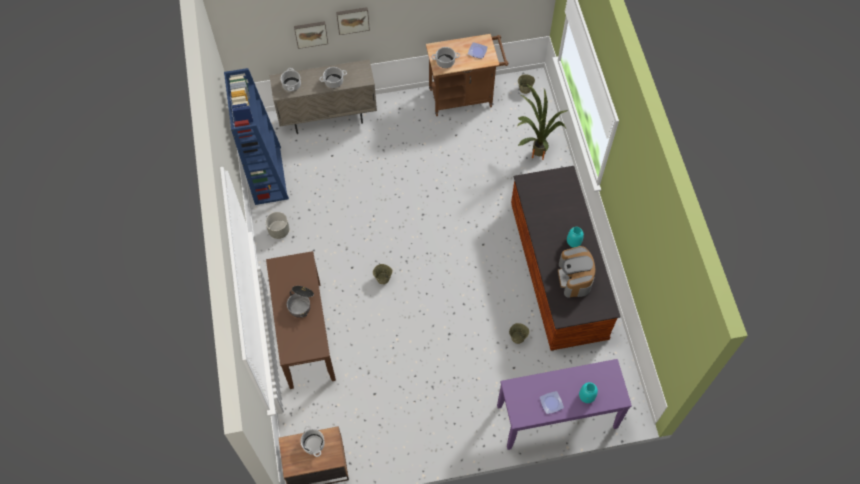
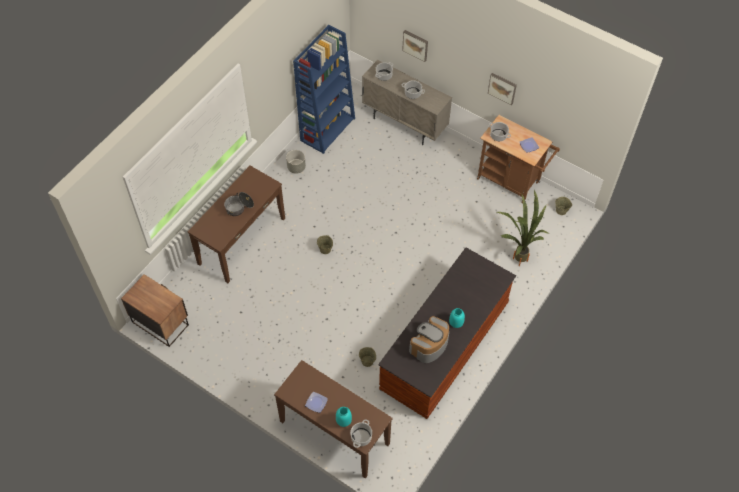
camera: 45 degrees right, 5 degrees down
cooking pot [300,426,325,457] -> cooking pot moved to [350,420,372,448]
picture [336,7,370,35] -> picture moved to [488,73,517,105]
purple console table [497,359,632,450] -> brown console table [274,360,393,478]

